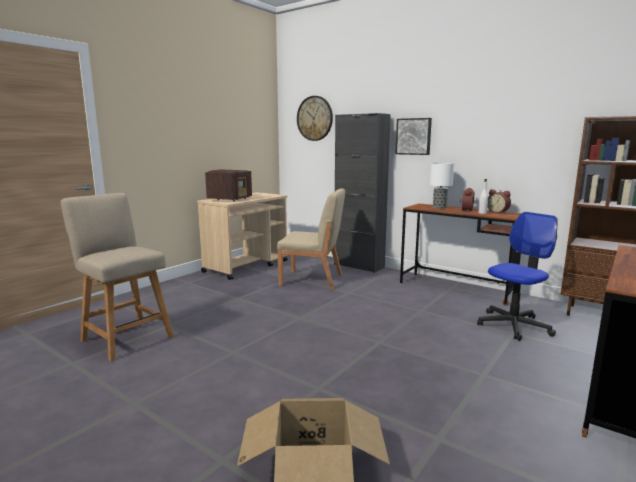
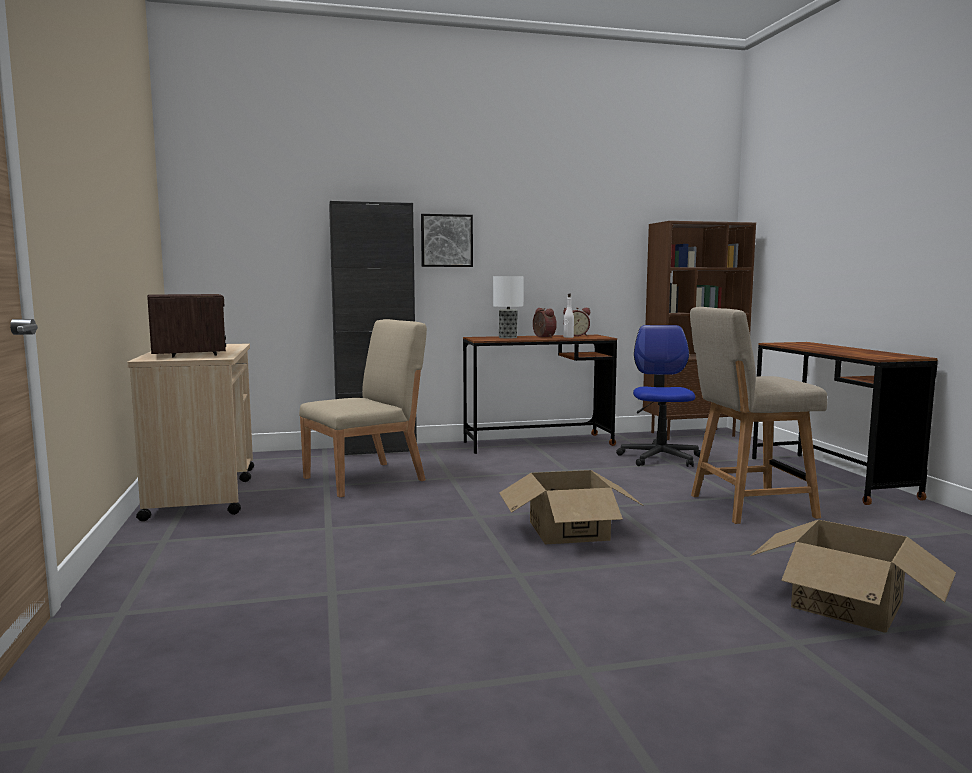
camera: 50 degrees left, 5 degrees down
beige chair [61,193,174,361] -> beige chair moved to [690,307,827,524]
wall clock [297,96,333,141] -> none
none -> cardboard box [499,470,643,544]

